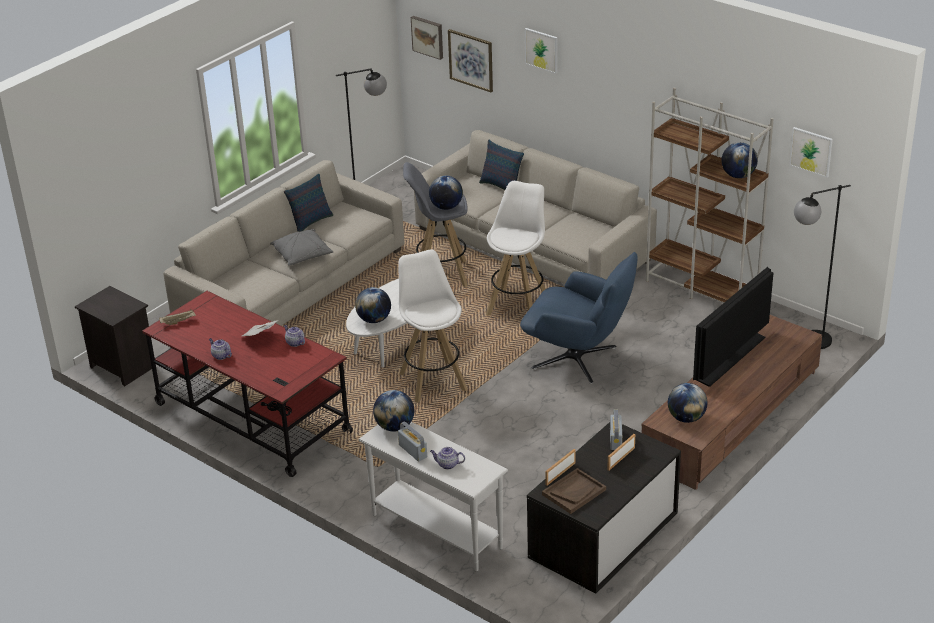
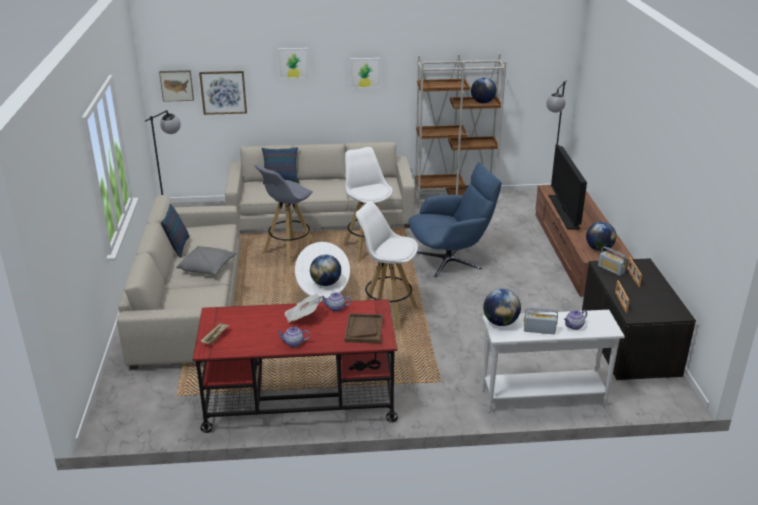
camera: 45 degrees left, 5 degrees down
black nightstand [75,286,155,386] -> none
globe [429,176,463,210] -> none
brown tray [542,468,606,514] -> brown tray moved to [345,313,383,344]
picture [789,127,833,178] -> picture moved to [350,58,380,88]

